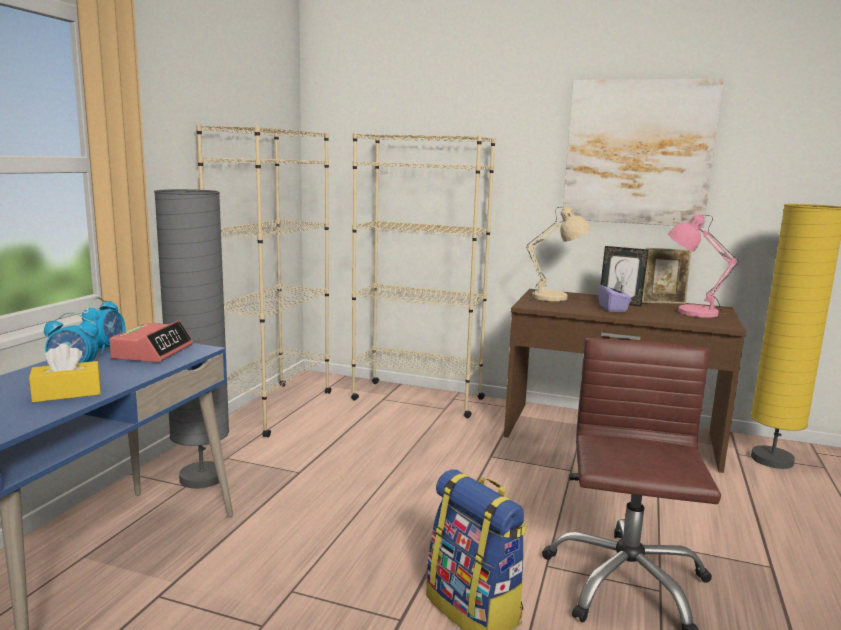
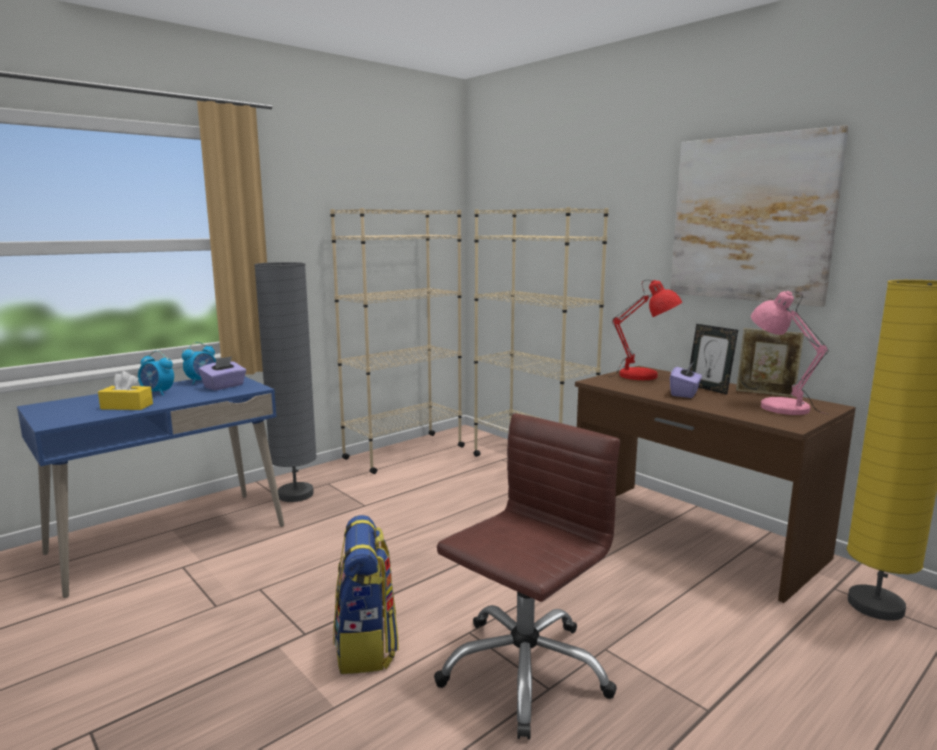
camera: 30 degrees right, 0 degrees up
alarm clock [109,320,193,362] -> purple tissue box [199,356,246,390]
beige table lamp [526,207,591,301] -> red table lamp [607,280,682,380]

